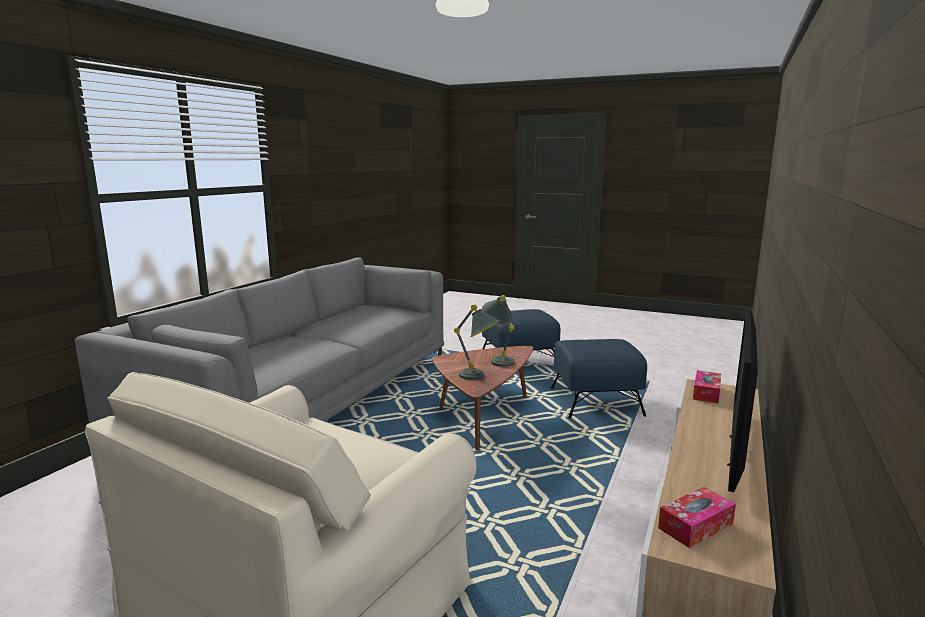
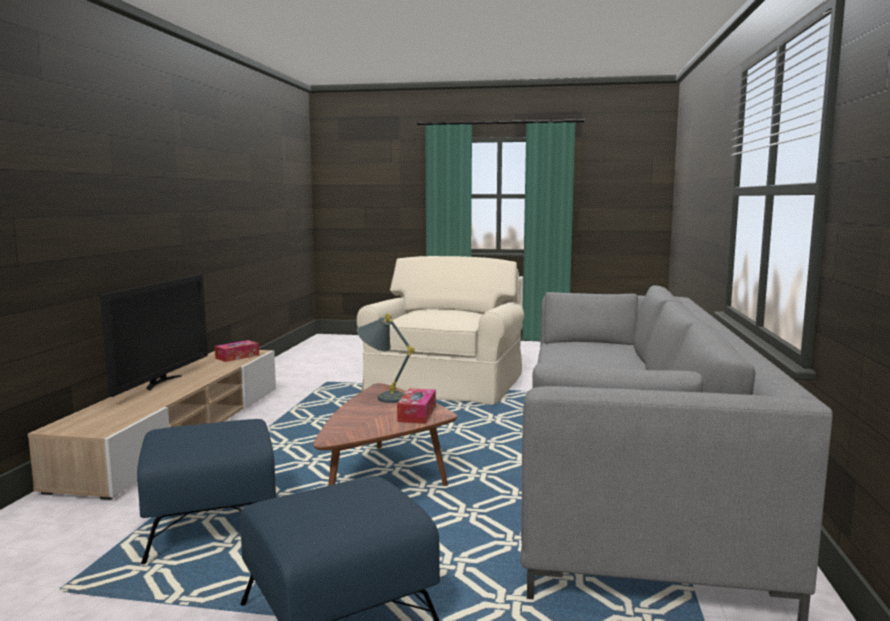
camera: 165 degrees right, 5 degrees down
grey table lamp [482,295,515,367] -> none
tissue box [693,370,721,403] -> tissue box moved to [397,388,436,424]

